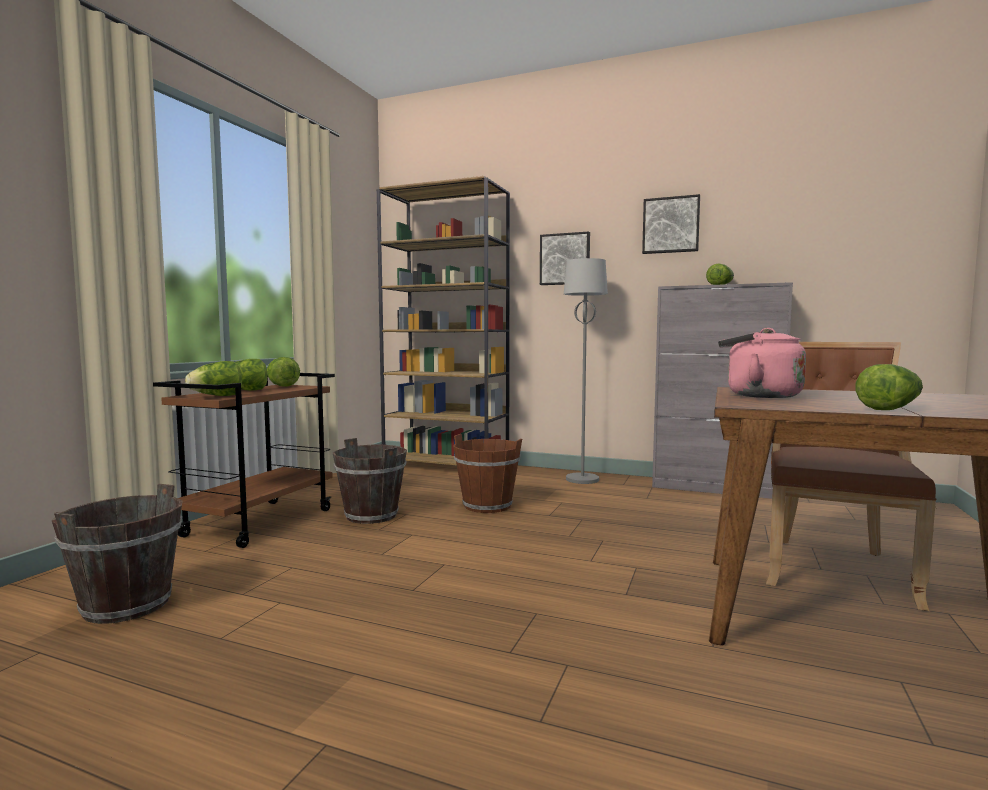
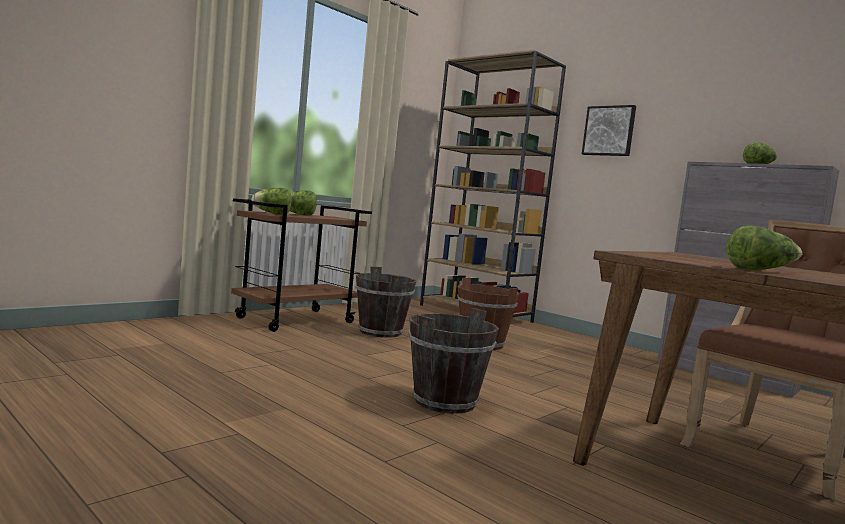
camera: 20 degrees right, 0 degrees up
brown bucket [52,484,182,624] -> brown bucket moved to [409,308,499,414]
lettuce [267,357,300,387] -> none
grey floor lamp [564,258,608,484] -> none
picture [642,194,700,254] -> none
pink kettle [718,328,806,398] -> none

